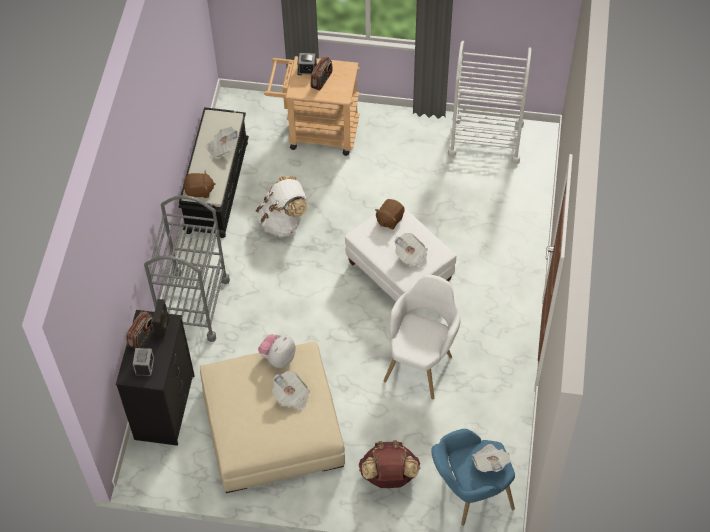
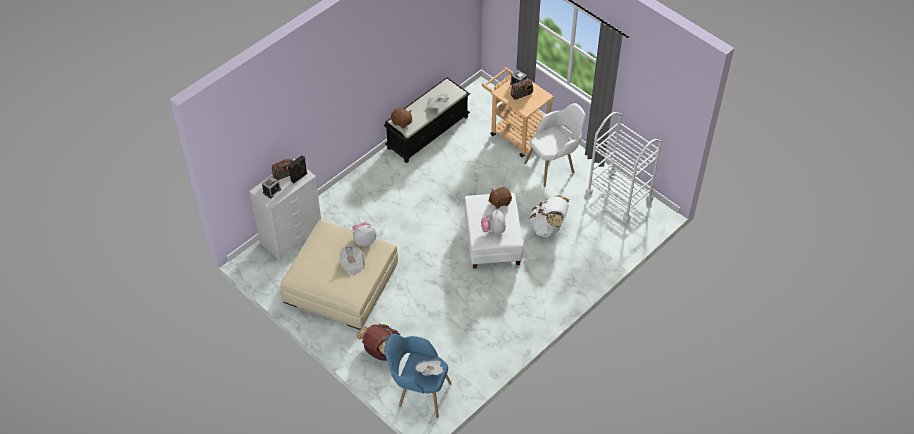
camera: 35 degrees right, 5 degrees down
black dresser [116,310,195,446] -> white dresser [249,159,321,261]
grey cart [144,195,230,342] -> none
white backpack [256,176,307,237] -> white backpack moved to [529,195,569,237]
white armchair [383,274,461,400] -> white armchair moved to [524,103,586,187]
newspaper [395,233,428,267] -> plush toy [481,210,506,234]

